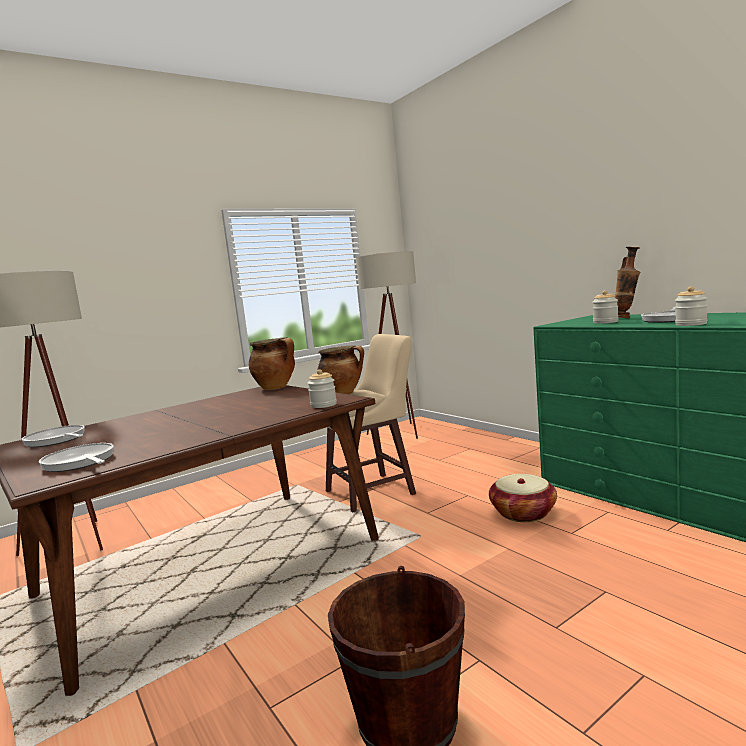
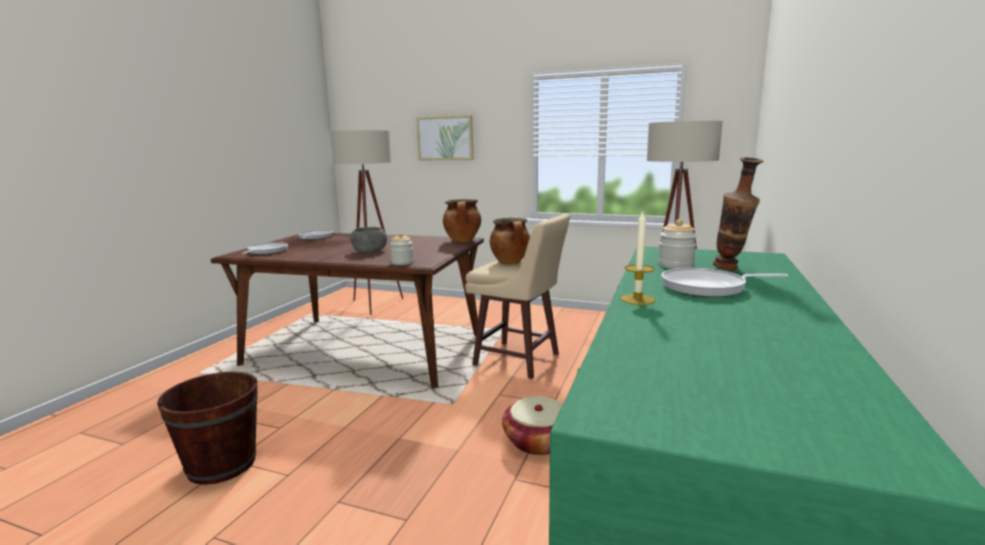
camera: 55 degrees right, 5 degrees up
jar [675,286,707,326] -> candle [621,210,655,305]
none -> grey bowl [350,227,387,253]
none -> picture [416,115,473,160]

